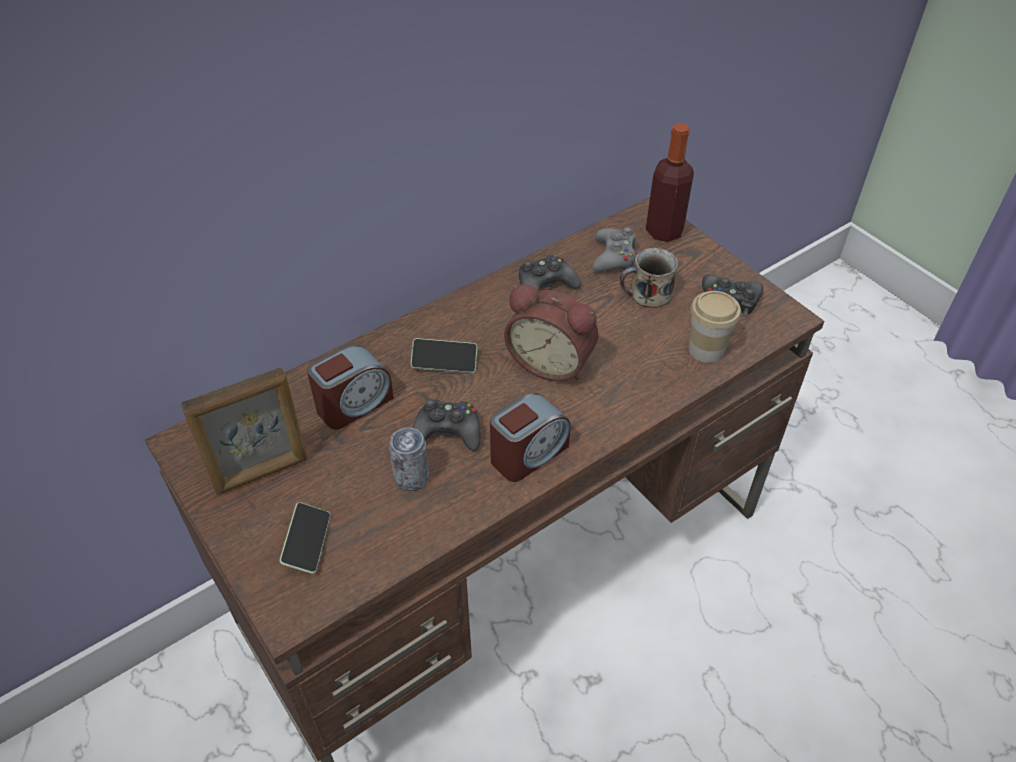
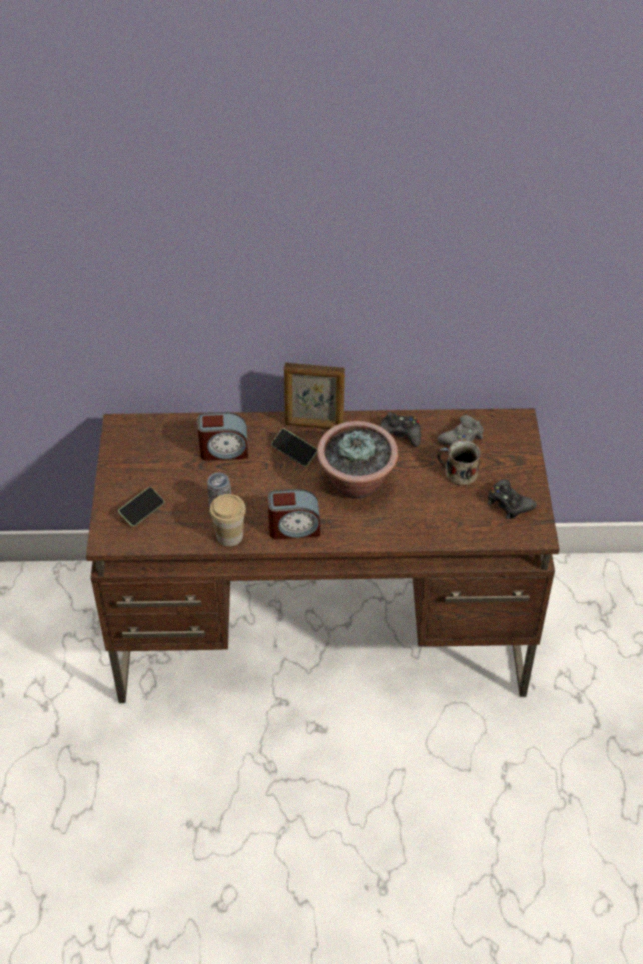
camera: 35 degrees right, 0 degrees up
picture frame [180,367,307,494] -> picture frame moved to [284,362,345,429]
black game controller [412,399,480,451] -> none
alarm clock [504,284,598,381] -> potted plant [317,421,398,499]
bottle [646,123,694,242] -> none
cup [689,291,741,363] -> cup moved to [210,494,246,546]

